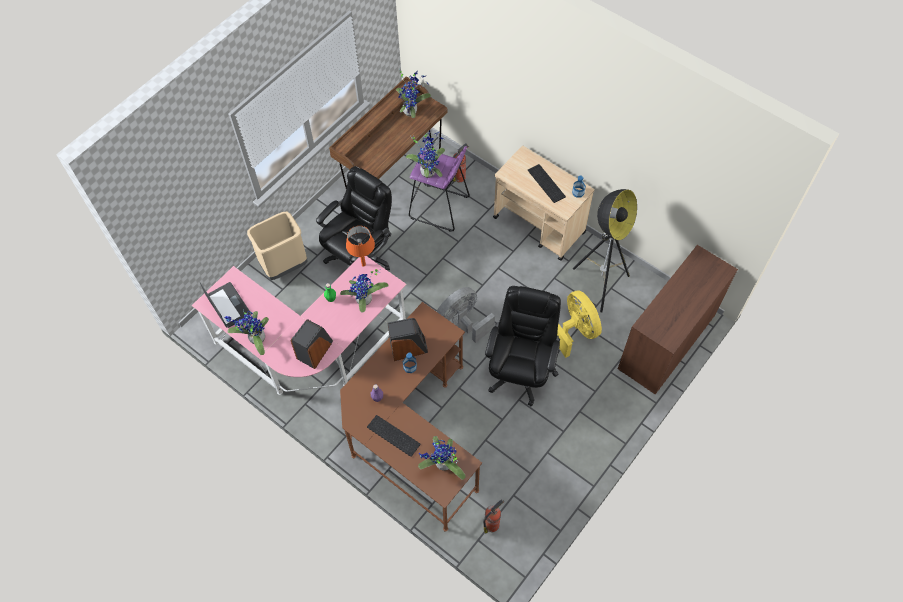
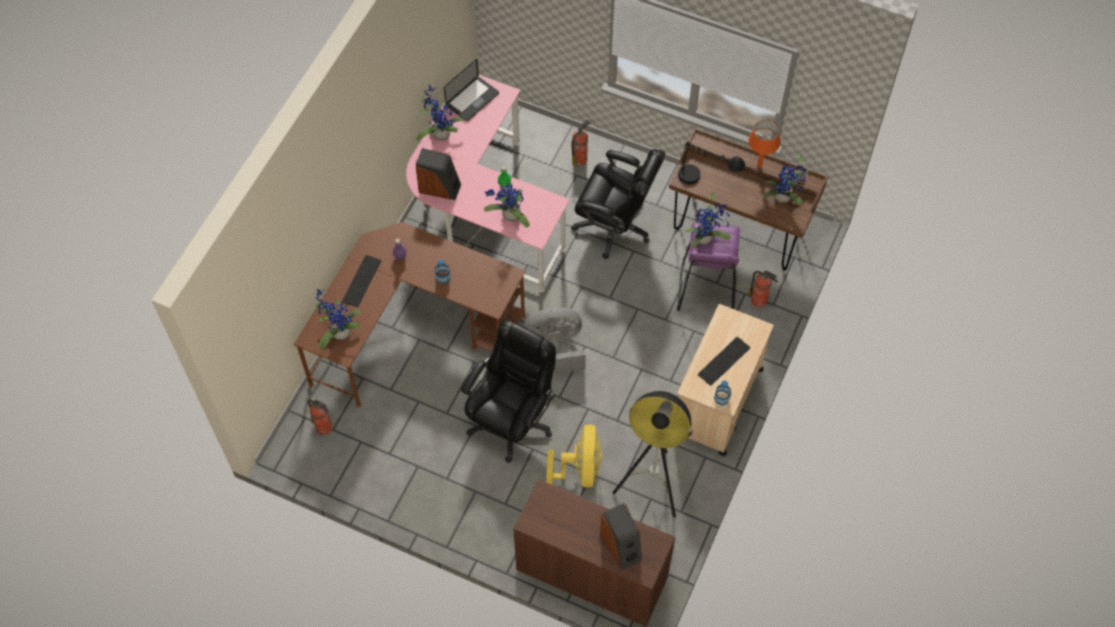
camera: 75 degrees right, 0 degrees up
beige trash can [247,211,308,280] -> fire extinguisher [571,119,590,166]
orange table lamp [346,226,375,267] -> orange table lamp moved to [748,120,780,168]
speaker [388,318,428,361] -> speaker moved to [600,503,642,570]
grey fan [436,287,495,343] -> grey fan turned 45 degrees counterclockwise [523,307,586,374]
black office chair [485,286,561,407] -> black office chair turned 60 degrees counterclockwise [461,320,556,463]
yellow fan [557,291,602,358] -> yellow fan turned 45 degrees counterclockwise [546,424,602,487]
none -> black table lamp [678,142,745,184]

